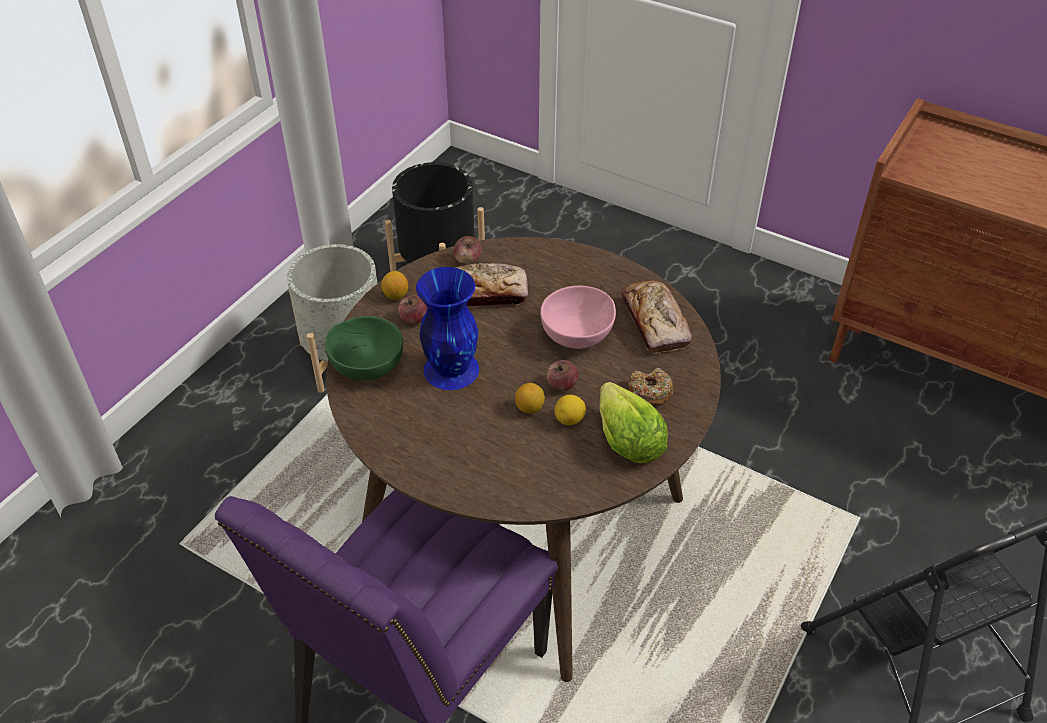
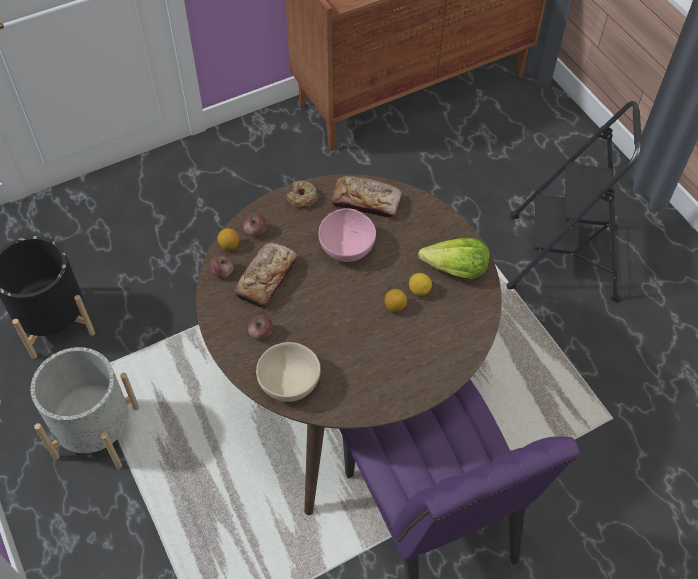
camera: 60 degrees left, 10 degrees up
green bowl [325,316,403,380] -> beige bowl [256,342,321,402]
lemon [381,271,408,300] -> lemon moved to [218,228,239,251]
blue vase [416,267,479,390] -> none
apple [547,360,578,391] -> apple moved to [243,214,267,237]
donut [628,368,674,406] -> donut moved to [286,181,319,208]

